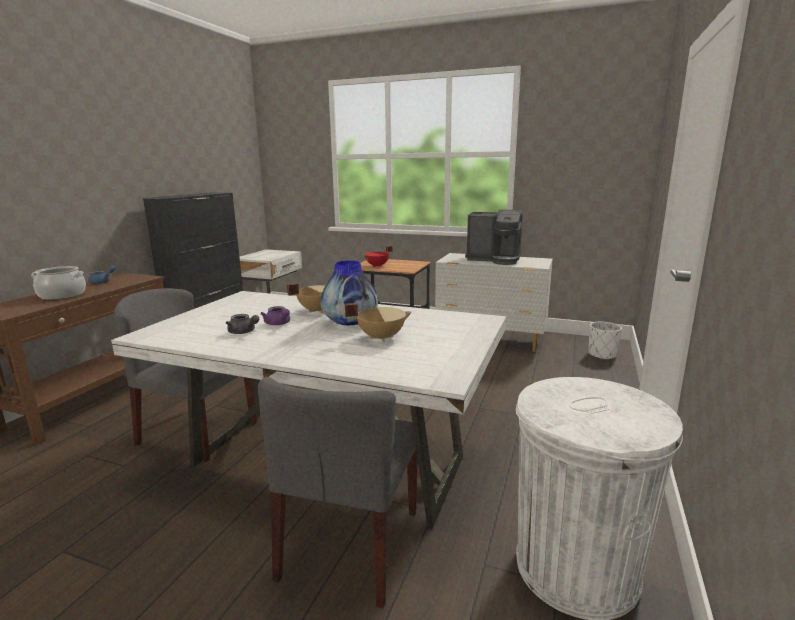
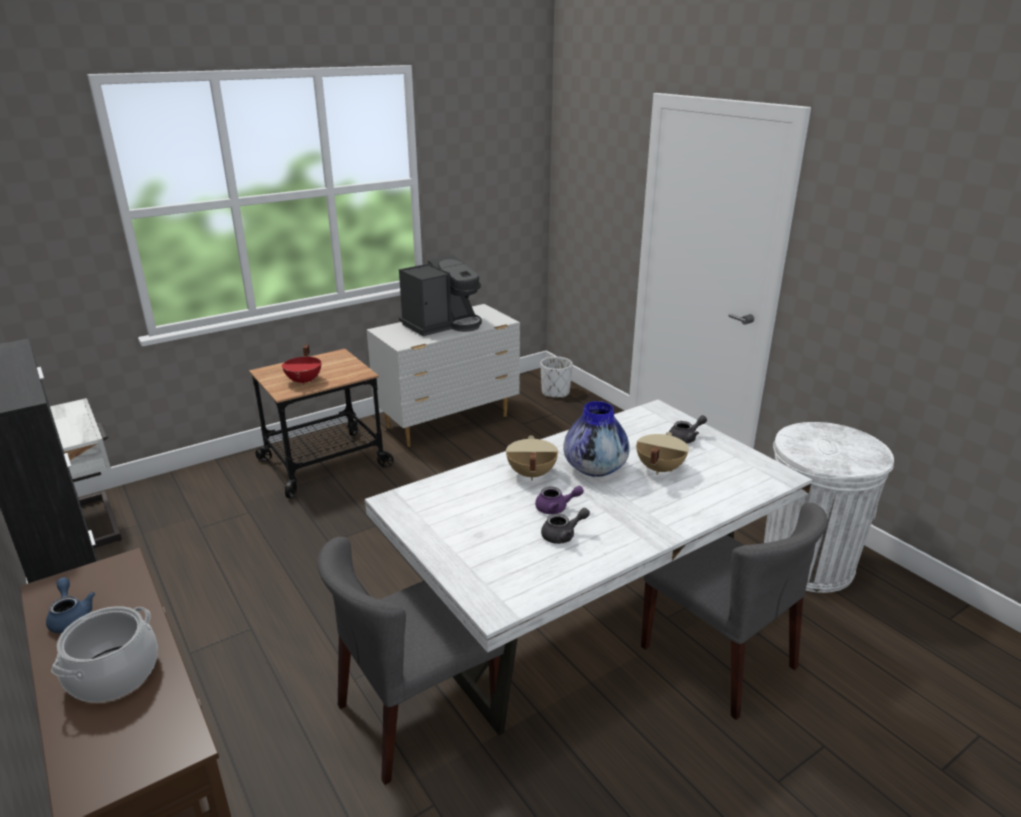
camera: 55 degrees left, 10 degrees up
none -> grey teapot [669,415,707,443]

